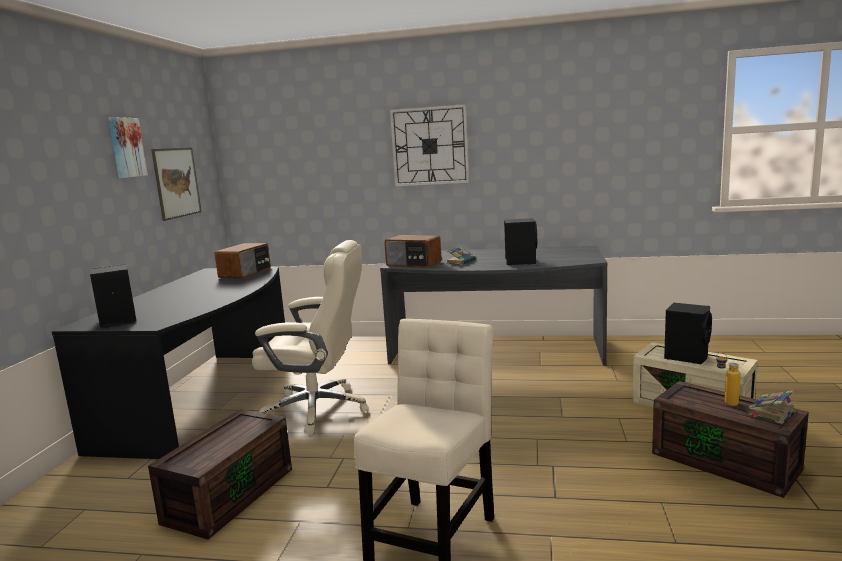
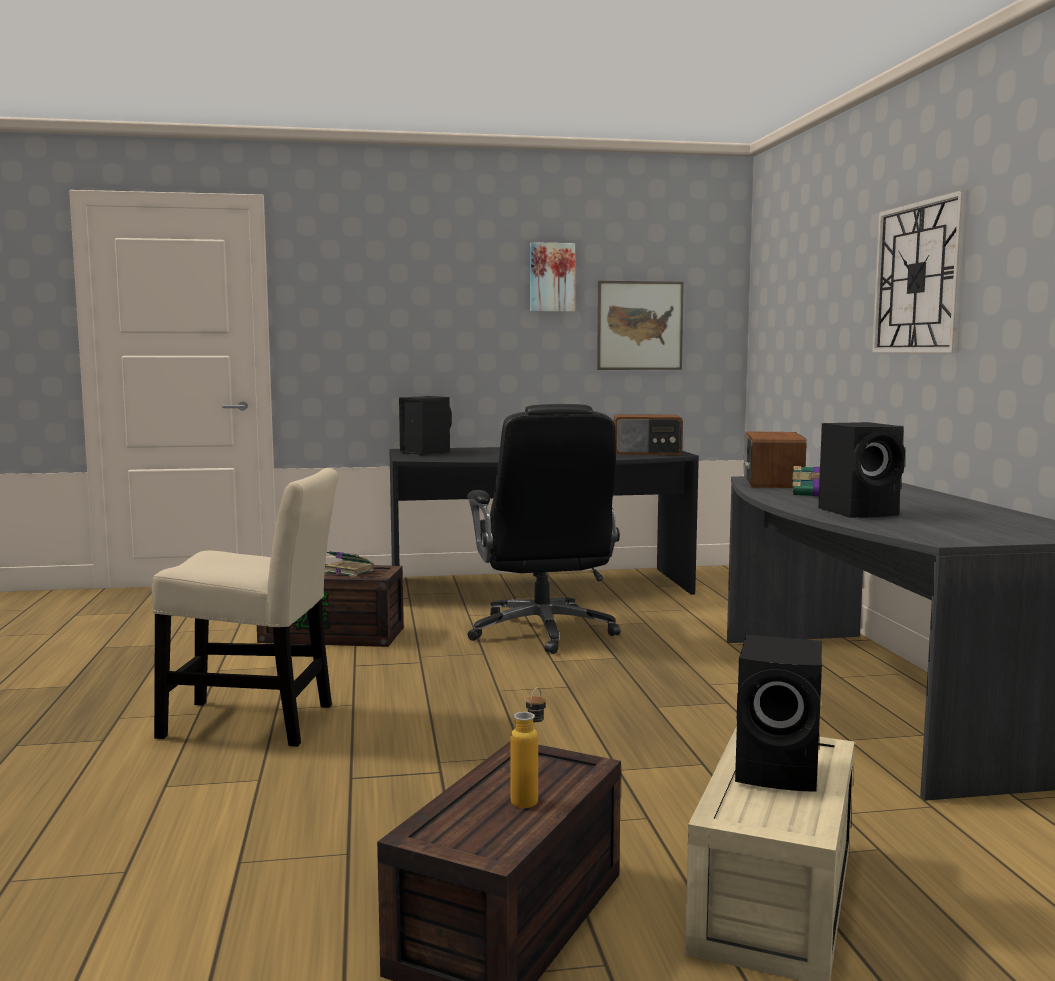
camera: 70 degrees right, 5 degrees down
beige office chair [252,240,369,435] -> black office chair [467,404,621,654]
book [747,390,796,424] -> book moved to [325,550,374,577]

